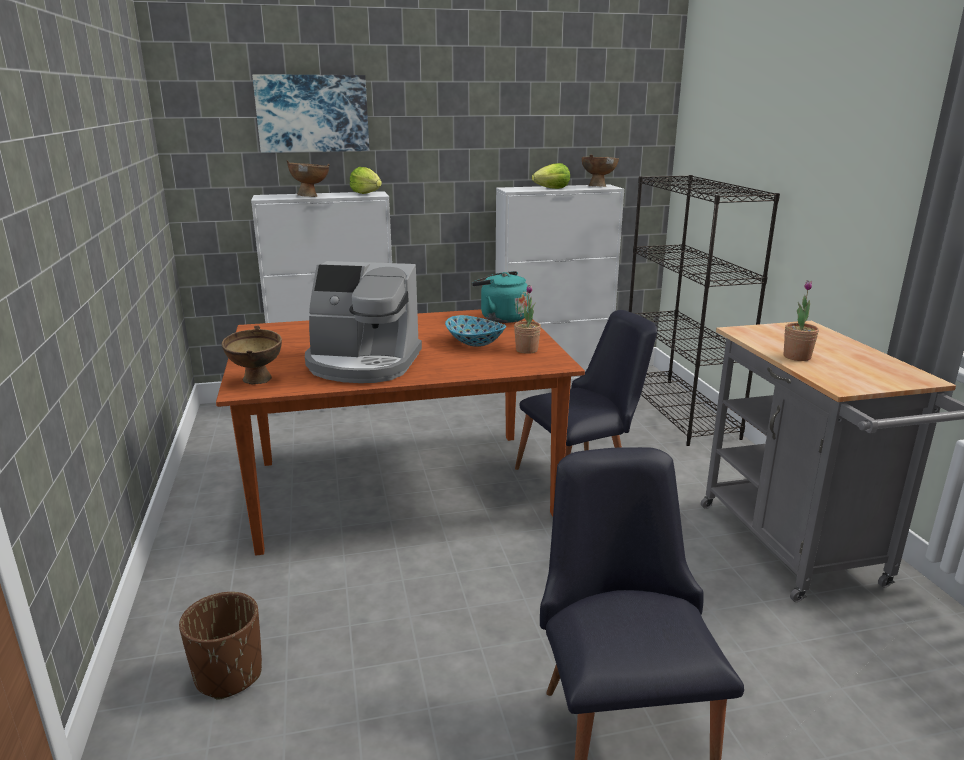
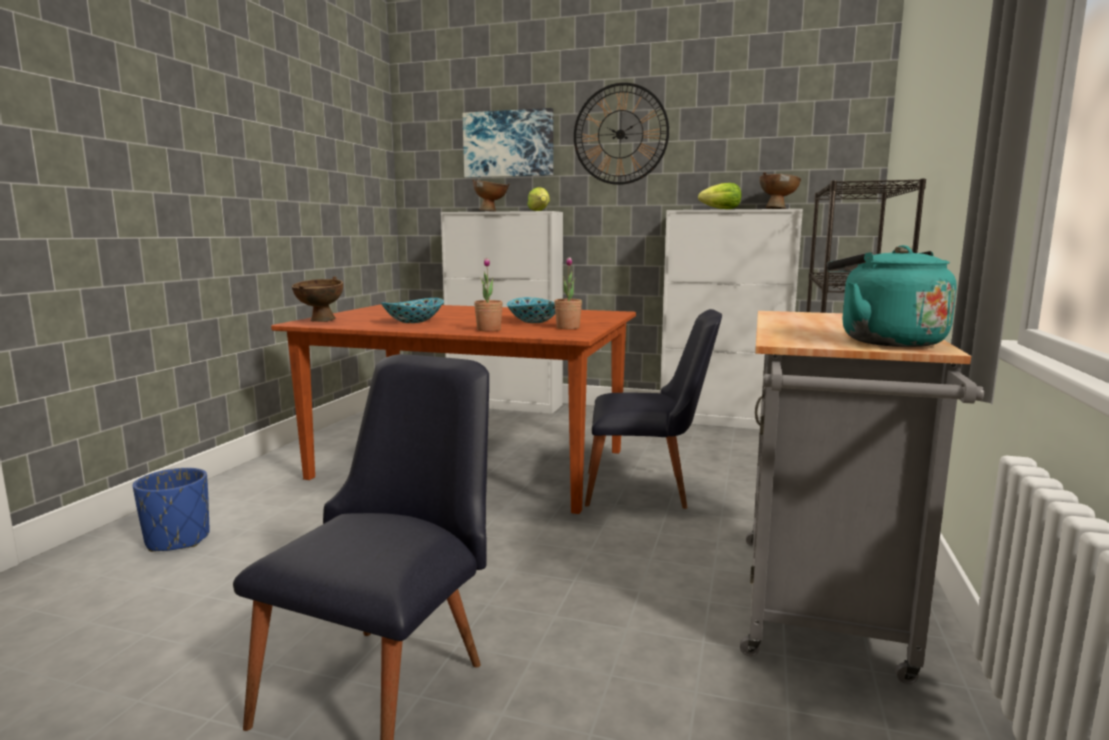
camera: 30 degrees right, 10 degrees down
brown planter [179,592,262,700] -> blue planter [133,468,210,552]
coffee machine [305,261,422,383] -> bowl [381,298,444,323]
turquoise kettle [472,271,530,323] -> turquoise kettle moved to [826,245,957,347]
potted plant [784,280,819,361] -> potted plant moved to [474,258,503,331]
none -> wall clock [574,83,669,185]

